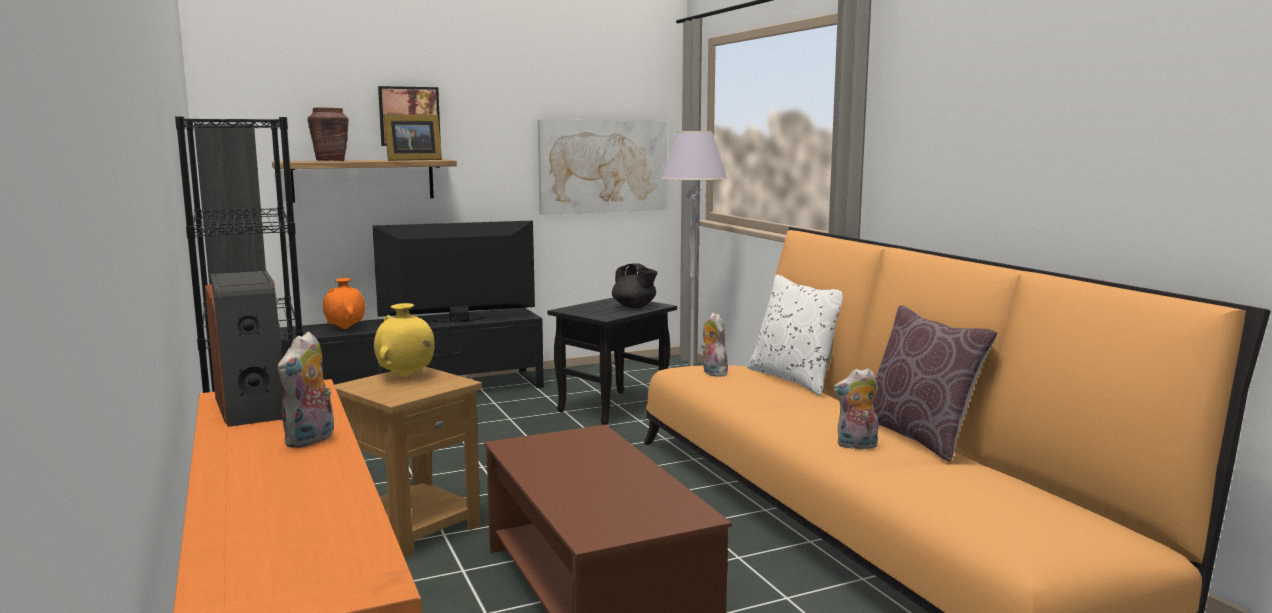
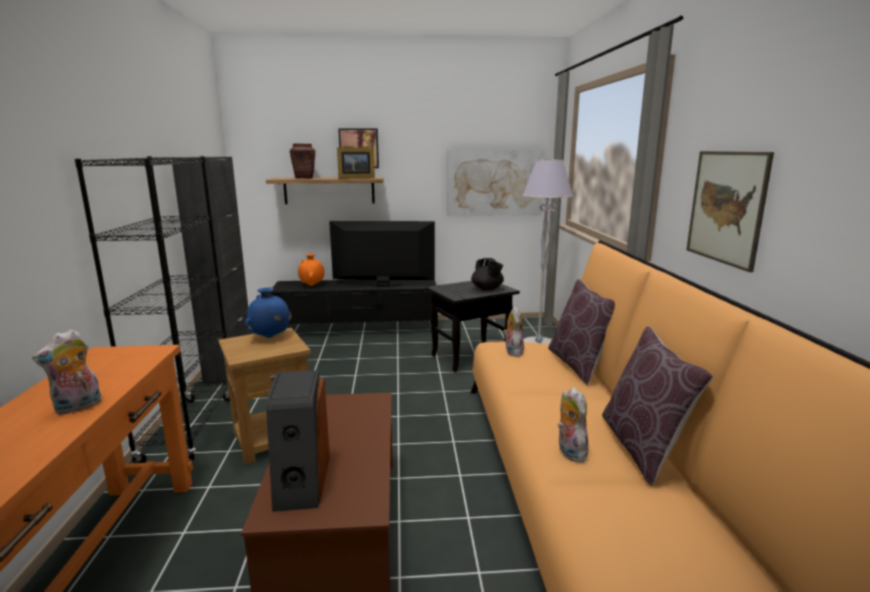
camera: 20 degrees right, 5 degrees up
speaker [205,271,283,427] -> speaker moved to [266,370,330,512]
yellow vase [374,303,435,377] -> blue vase [245,287,292,338]
white pillow [747,275,843,395] -> brown pillow [548,279,615,385]
plush toy [833,368,878,449] -> plush toy turned 60 degrees clockwise [558,387,589,462]
none -> picture [686,151,774,272]

